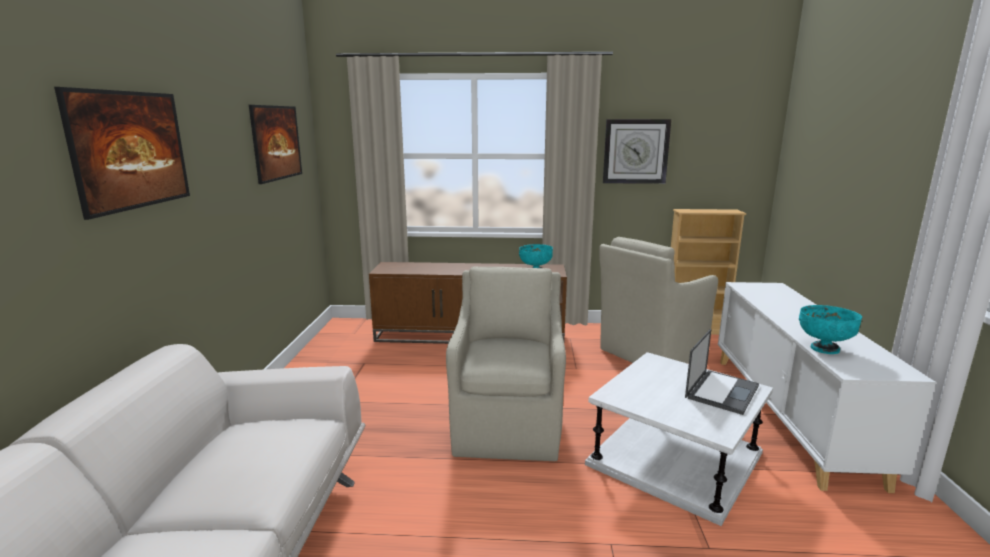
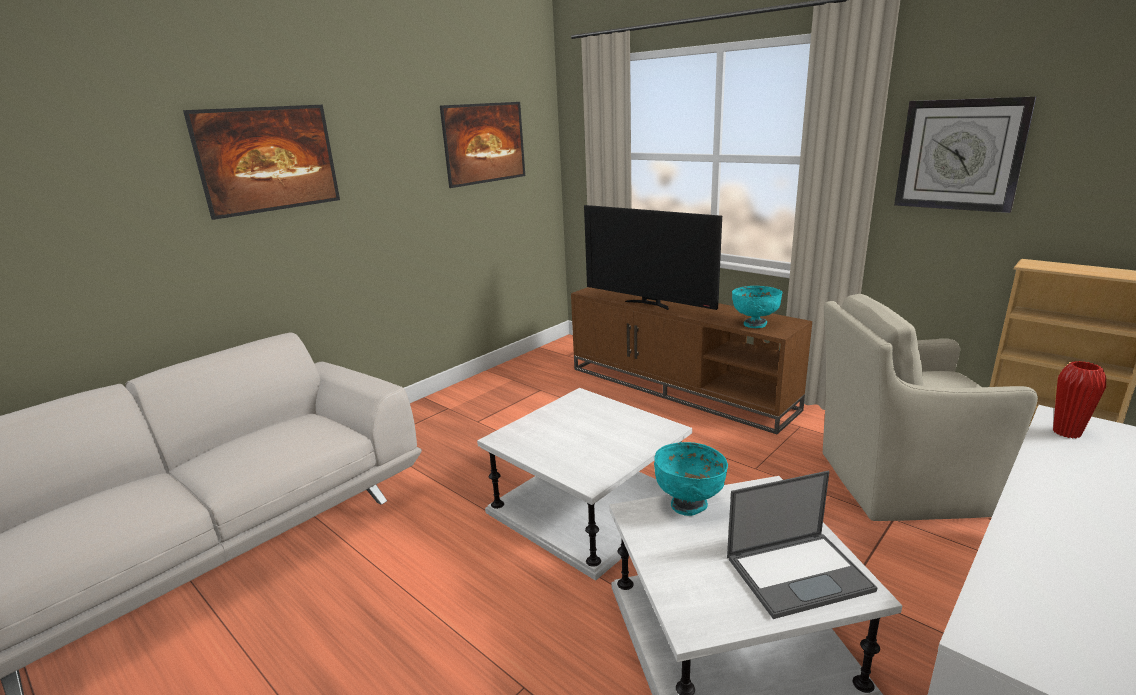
camera: 40 degrees right, 5 degrees up
beige armchair [446,266,566,461] -> white side table [477,388,692,581]
turquoise bowl [799,305,862,354] -> turquoise bowl moved to [654,442,728,516]
none -> television [584,205,722,310]
none -> red vase [1053,361,1106,439]

